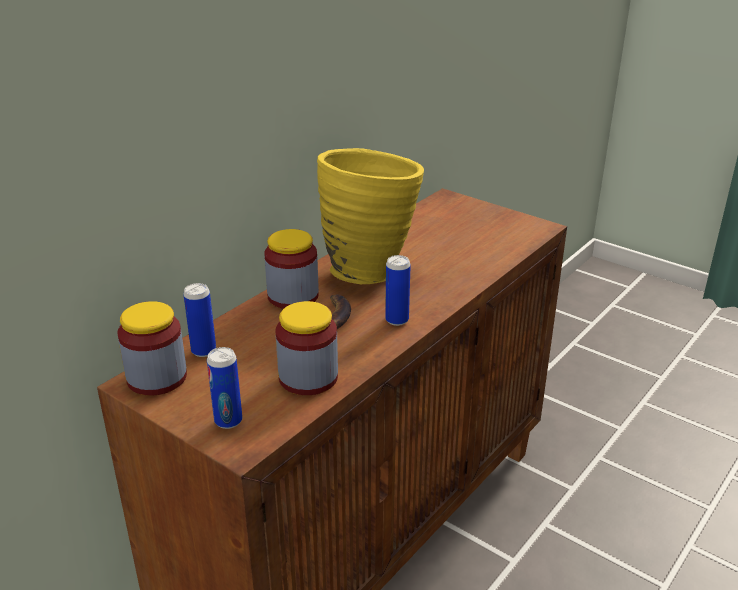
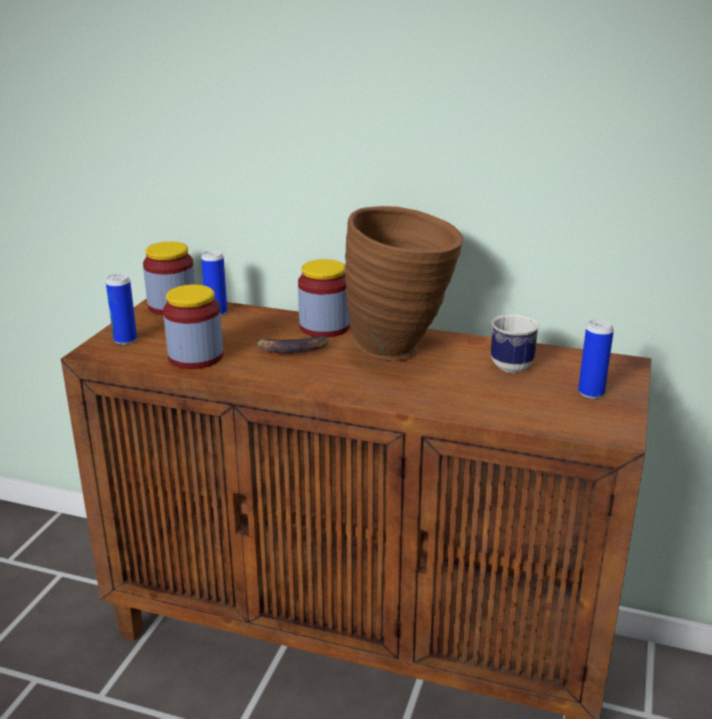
camera: 70 degrees right, 5 degrees down
yellow vase [317,148,424,284] -> brown vase [345,206,463,361]
can [385,255,411,326] -> can moved to [578,319,614,399]
none -> mug [491,314,540,373]

